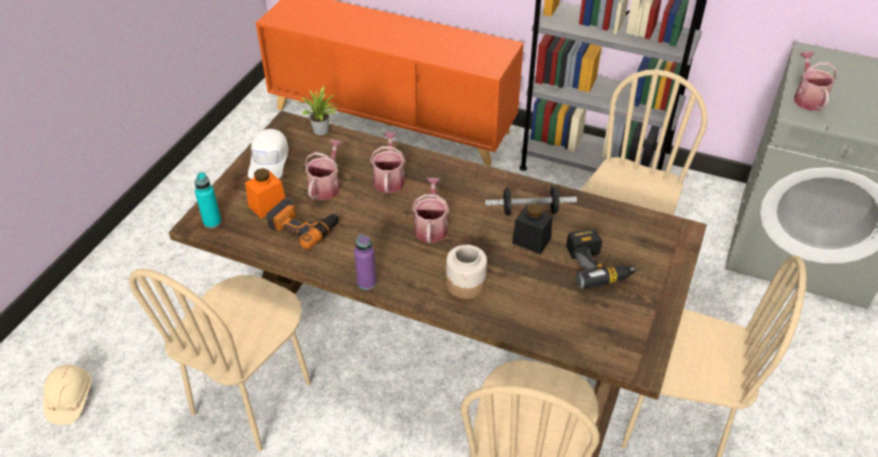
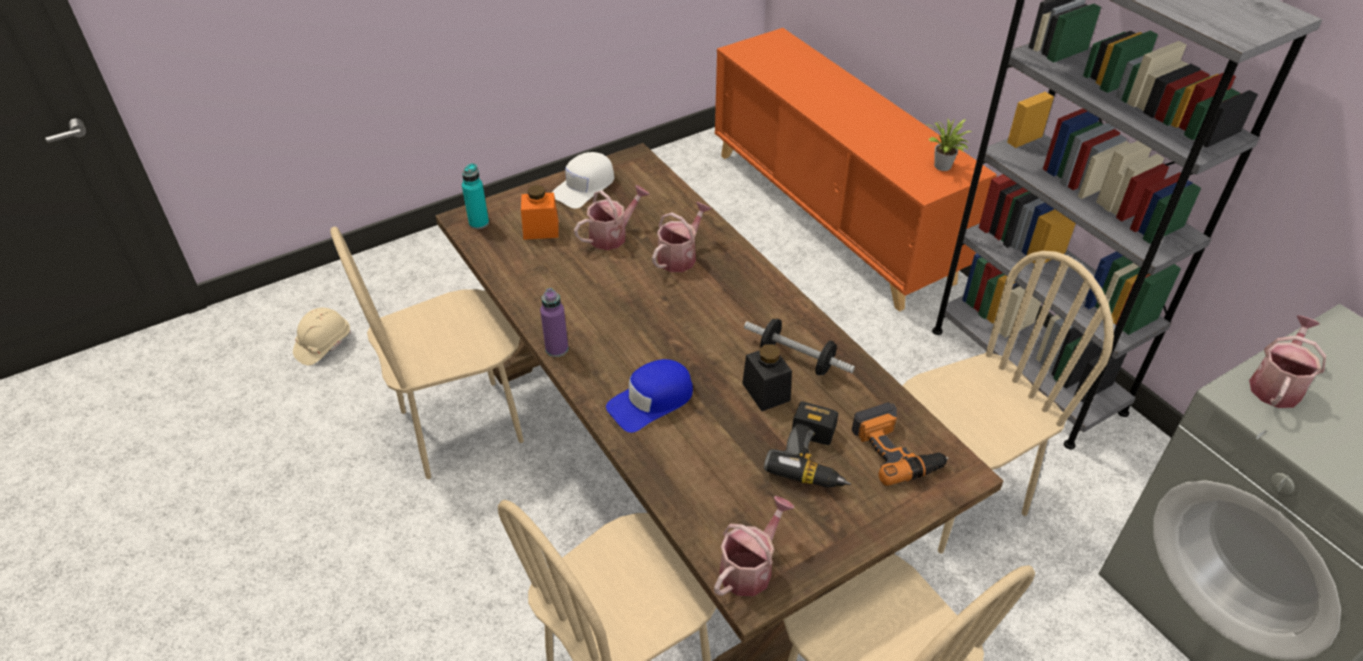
camera: 35 degrees right, 0 degrees up
power drill [266,198,339,250] -> power drill moved to [851,402,948,486]
potted plant [296,85,338,135] -> potted plant moved to [924,119,972,171]
watering can [412,178,450,243] -> watering can moved to [714,496,794,596]
jar [446,245,487,299] -> blue cap [606,359,693,433]

